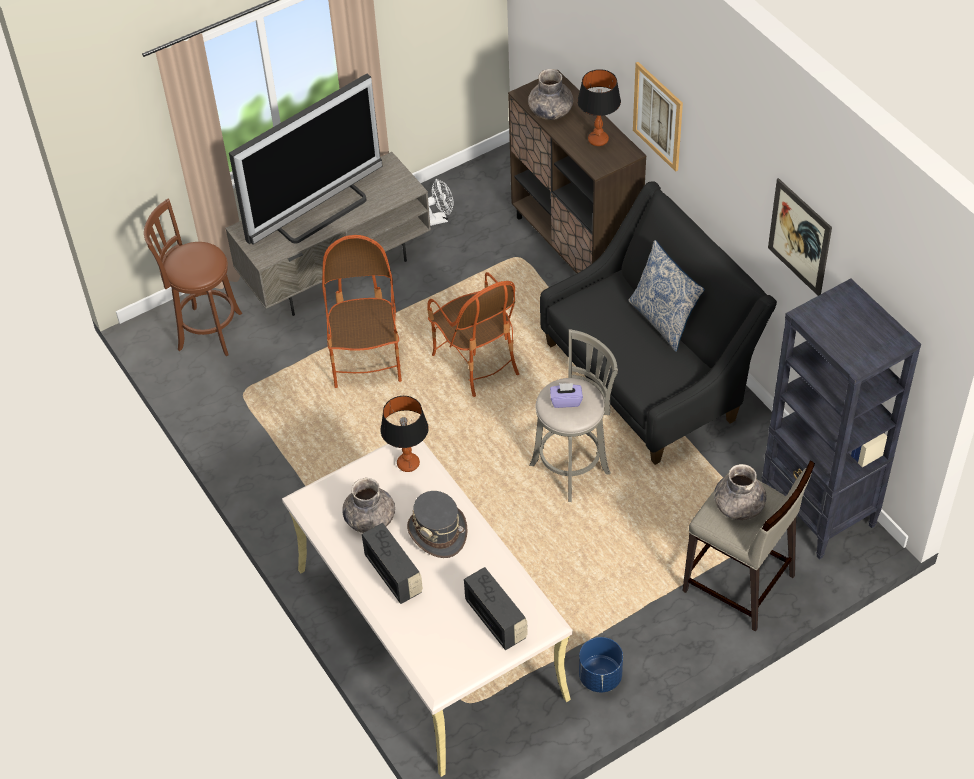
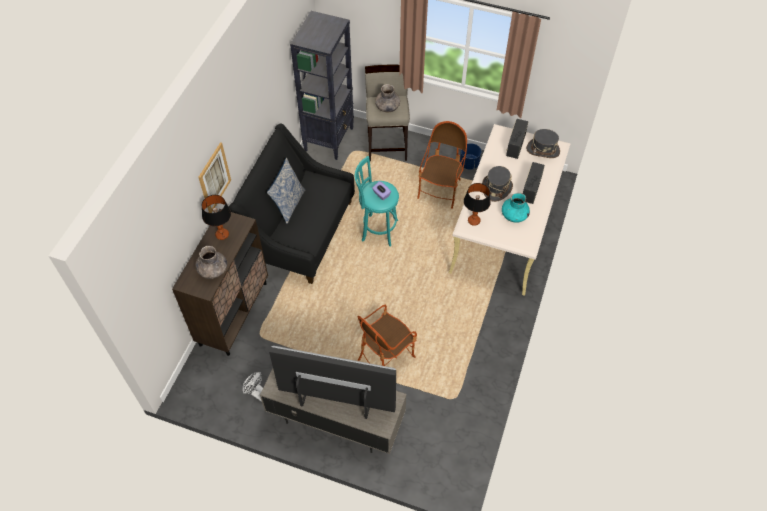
camera: 130 degrees left, 5 degrees up
brown stool [144,198,242,356] -> none
grey vase [342,478,395,533] -> turquoise vase [502,192,530,223]
armchair [427,272,519,397] -> armchair moved to [417,121,467,209]
grey stool [529,329,618,502] -> turquoise stool [355,156,399,247]
picture [768,178,832,296] -> none
none -> grey hat [526,129,560,158]

